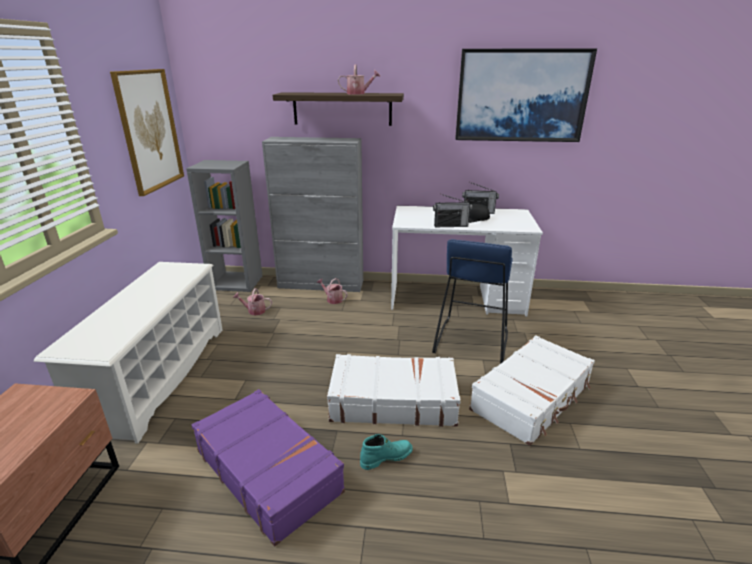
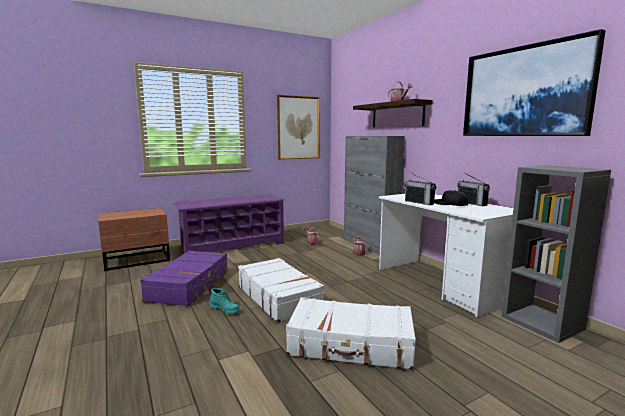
camera: 55 degrees right, 15 degrees down
white shoe rack [34,262,223,444] -> purple shoe rack [173,194,285,253]
grey bookcase [186,160,263,292] -> grey bookcase moved to [502,165,611,343]
blue stool [432,239,513,364] -> none

